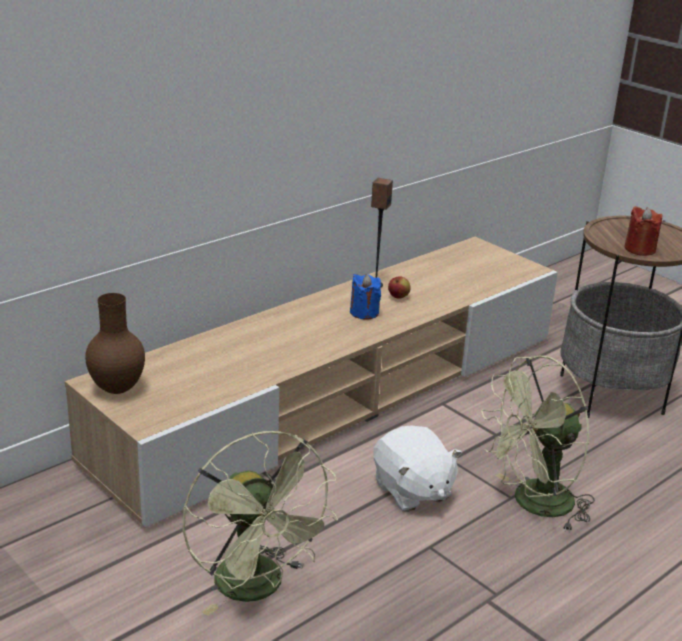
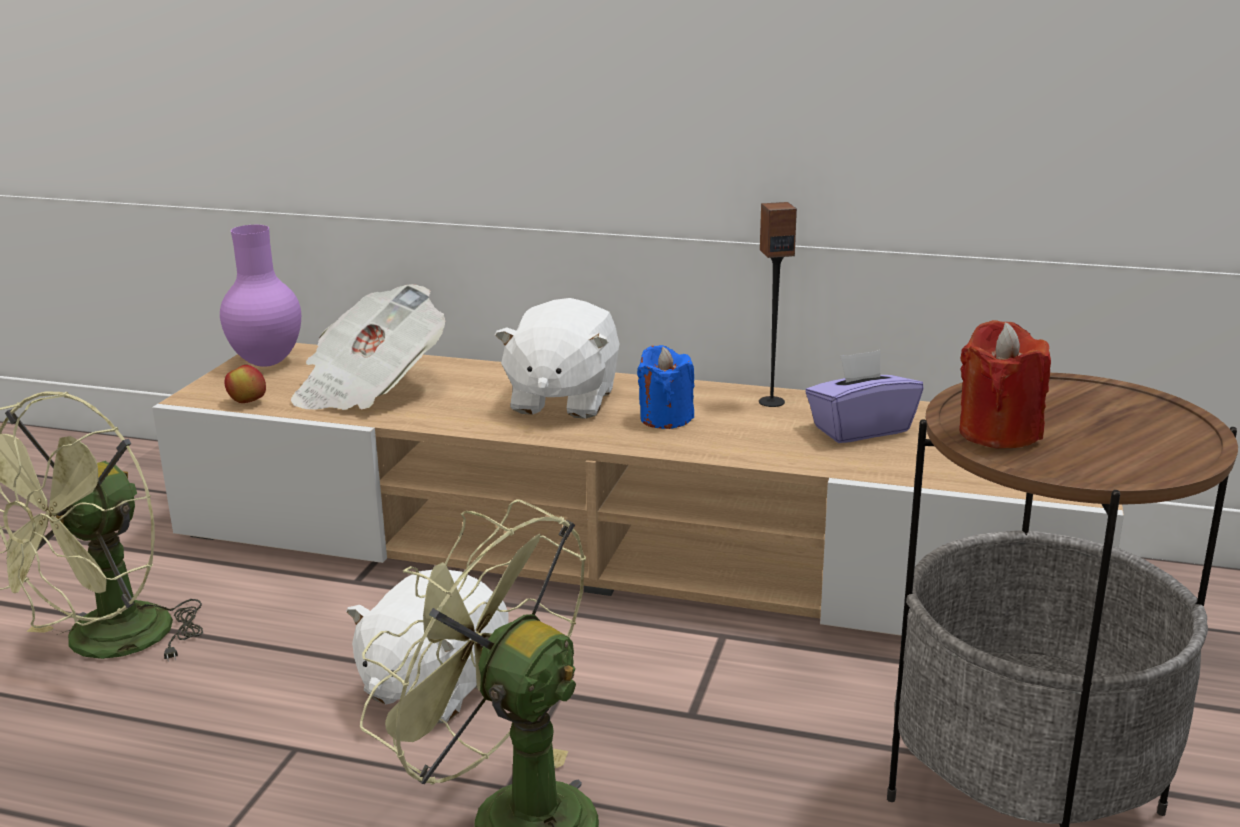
camera: 60 degrees right, 5 degrees down
brown vase [85,293,145,394] -> purple vase [220,225,301,367]
apple [388,276,411,299] -> apple moved to [224,365,266,403]
none -> newspaper [291,284,445,410]
none -> white plush toy [495,298,620,419]
none -> purple tissue box [805,350,924,443]

